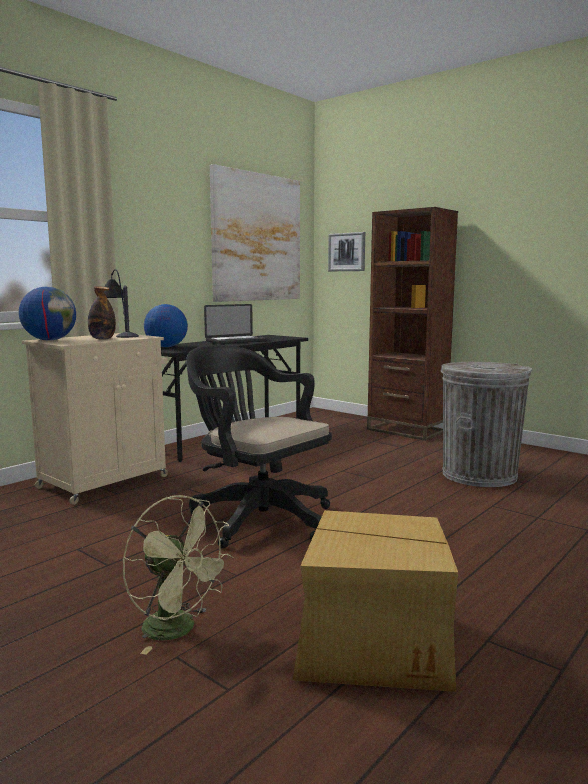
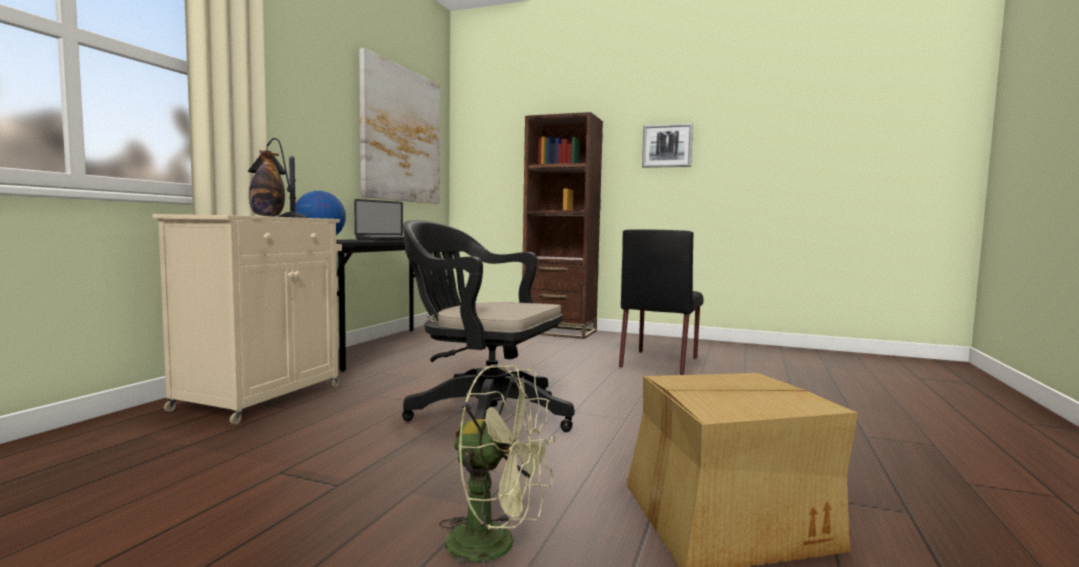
camera: 20 degrees left, 5 degrees down
globe [19,287,76,341] -> none
picture [328,232,365,271] -> picture moved to [642,123,693,168]
grey trash can [441,362,532,487] -> black chair [619,229,704,375]

